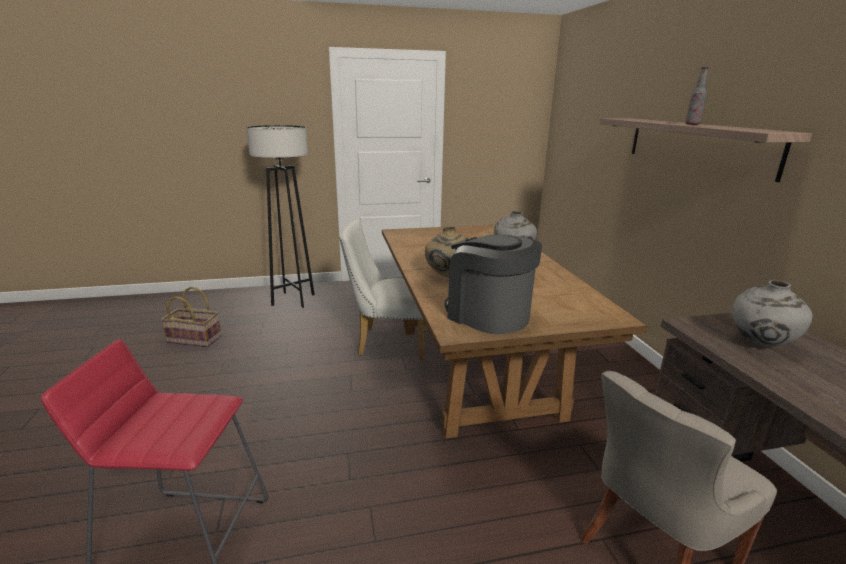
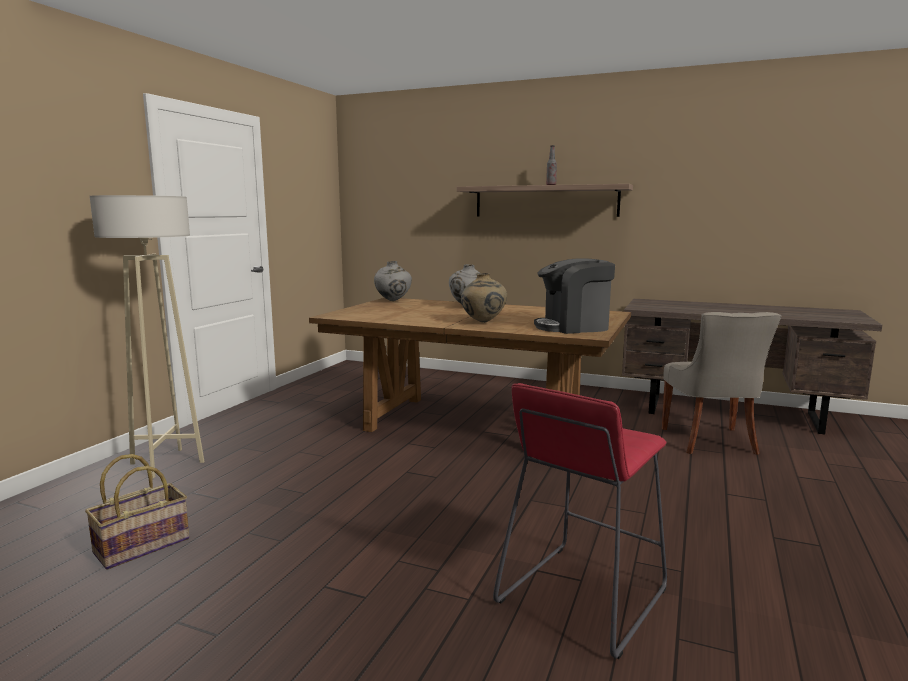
camera: 55 degrees left, 10 degrees down
black floor lamp [246,125,315,308] -> beige floor lamp [90,195,205,479]
white chair [339,220,427,360] -> none
grey vase [732,280,814,347] -> grey vase moved to [374,261,412,301]

